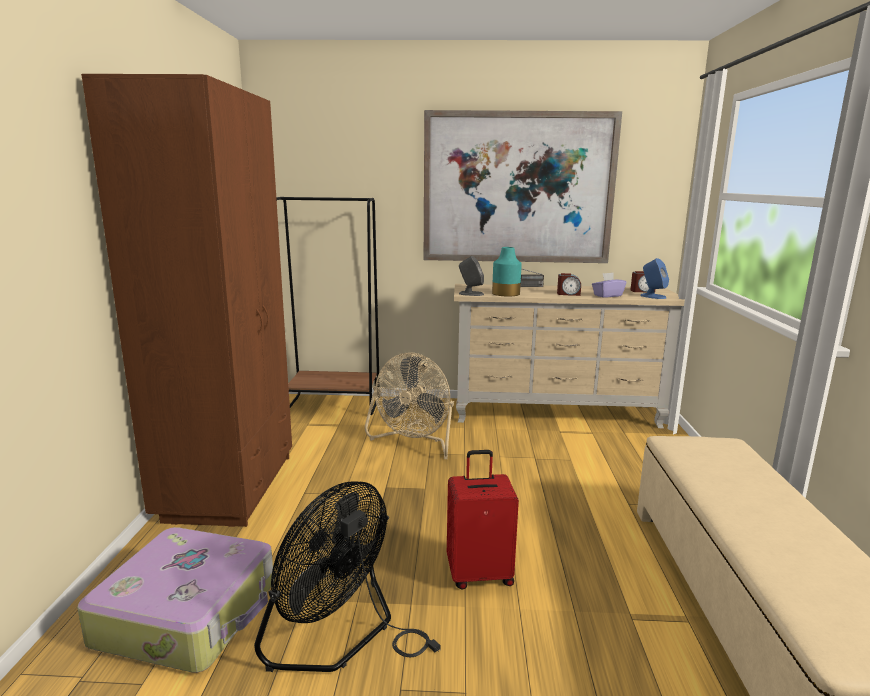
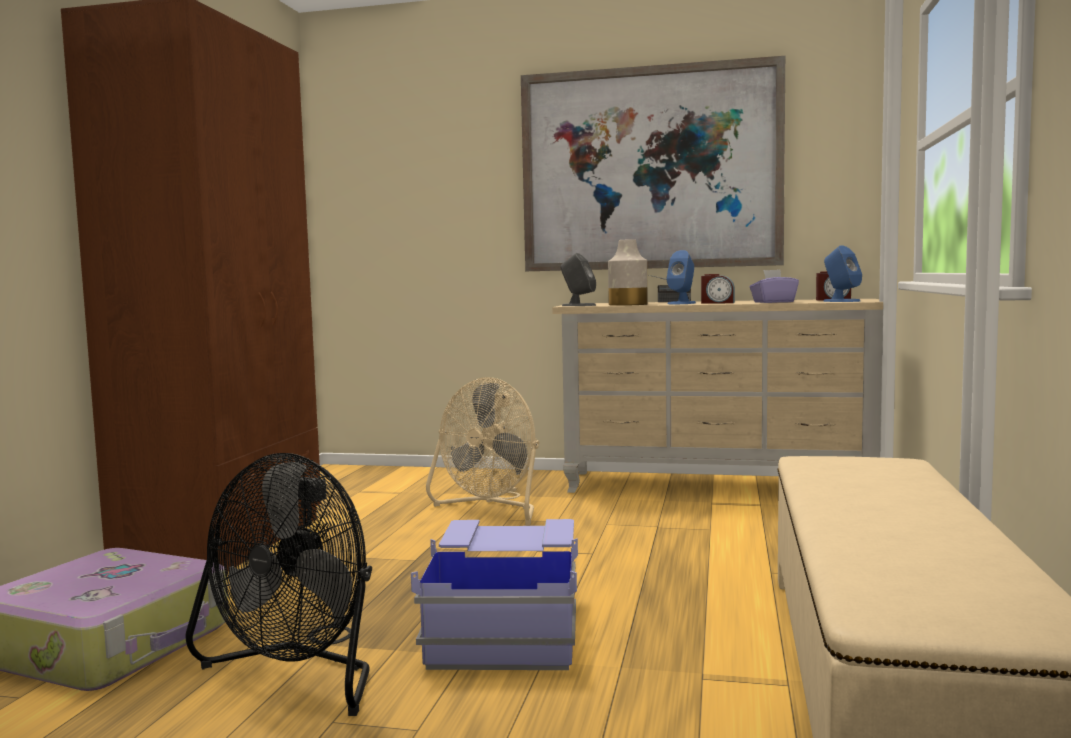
camera: 10 degrees right, 10 degrees down
black fan [254,481,441,672] -> black fan turned 105 degrees counterclockwise [186,453,372,716]
clothes rack [276,197,380,415] -> none
red suitcase [447,450,519,589] -> blue storage box [411,519,578,670]
turquoise vase [492,247,522,297] -> beige vase [608,239,648,306]
none -> blue speaker [666,250,696,304]

